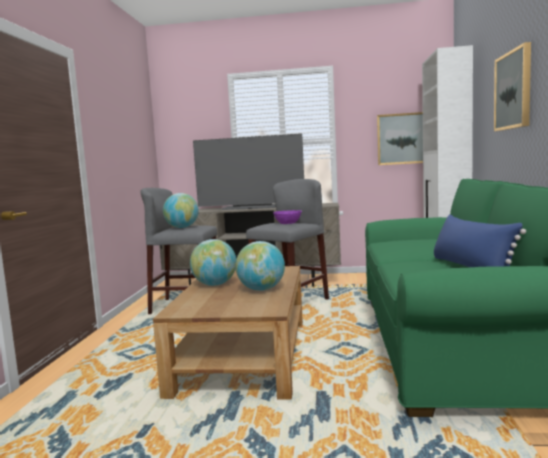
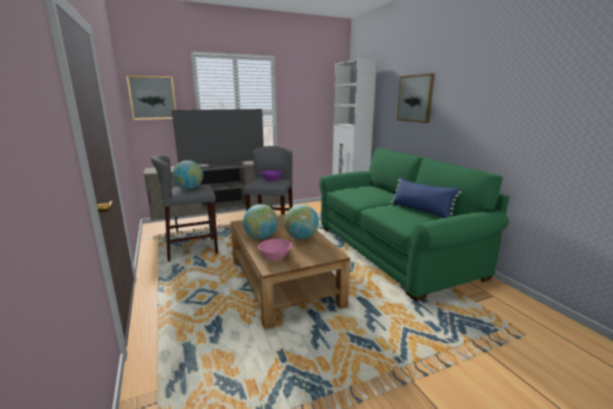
camera: 30 degrees left, 10 degrees up
picture [377,112,423,165] -> picture moved to [126,75,176,120]
none -> pink bowl [258,239,292,260]

